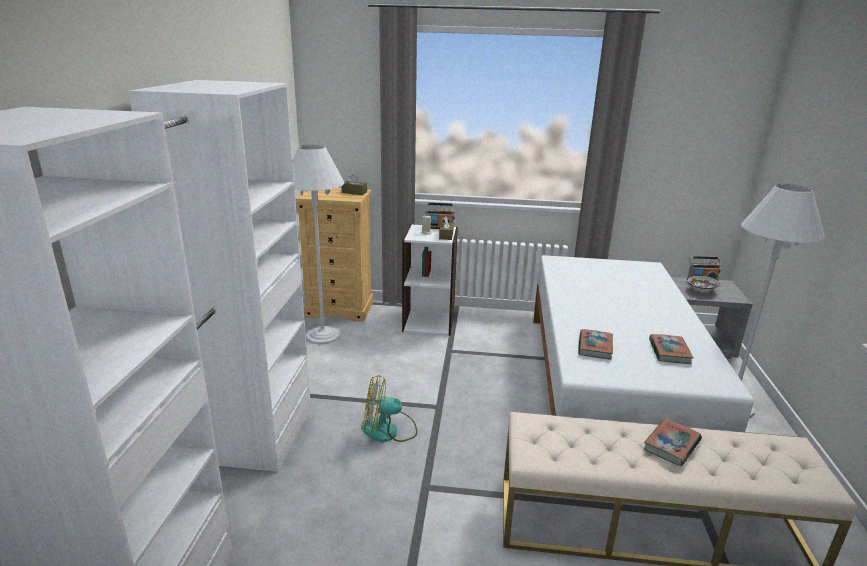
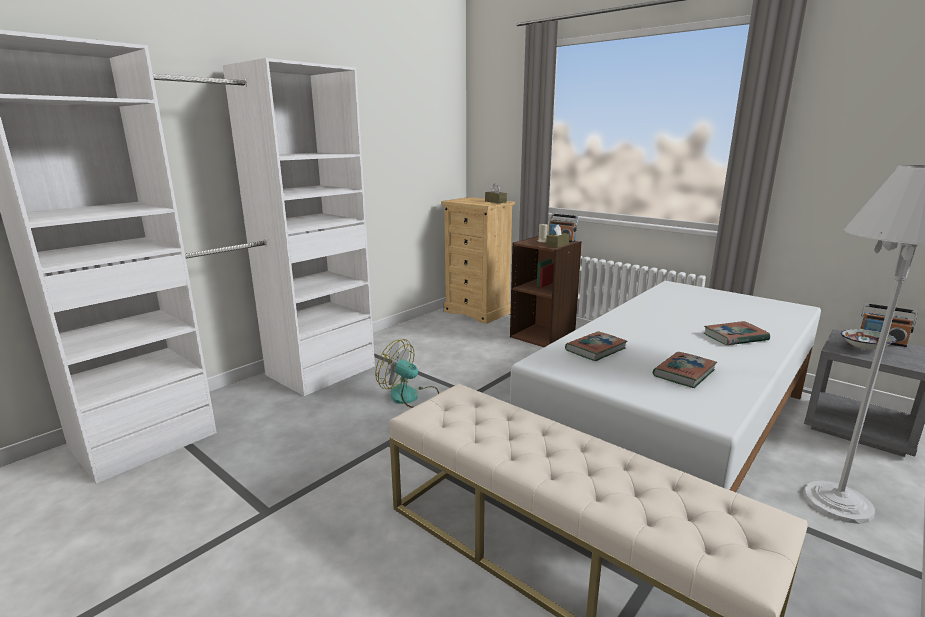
camera: 35 degrees right, 5 degrees down
white floor lamp [293,145,344,345] -> none
white bookcase [402,224,458,336] -> brown bookcase [510,236,582,347]
book [644,418,702,466] -> book moved to [704,321,770,345]

